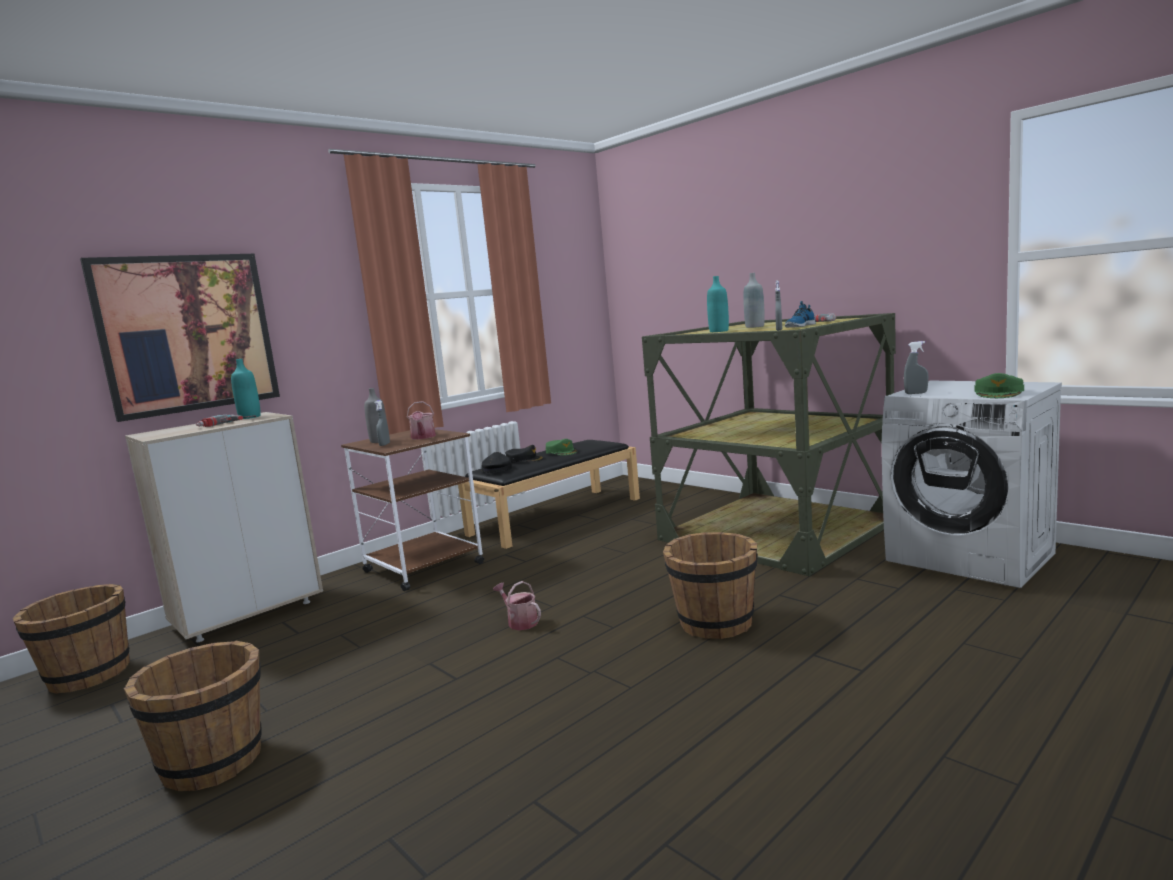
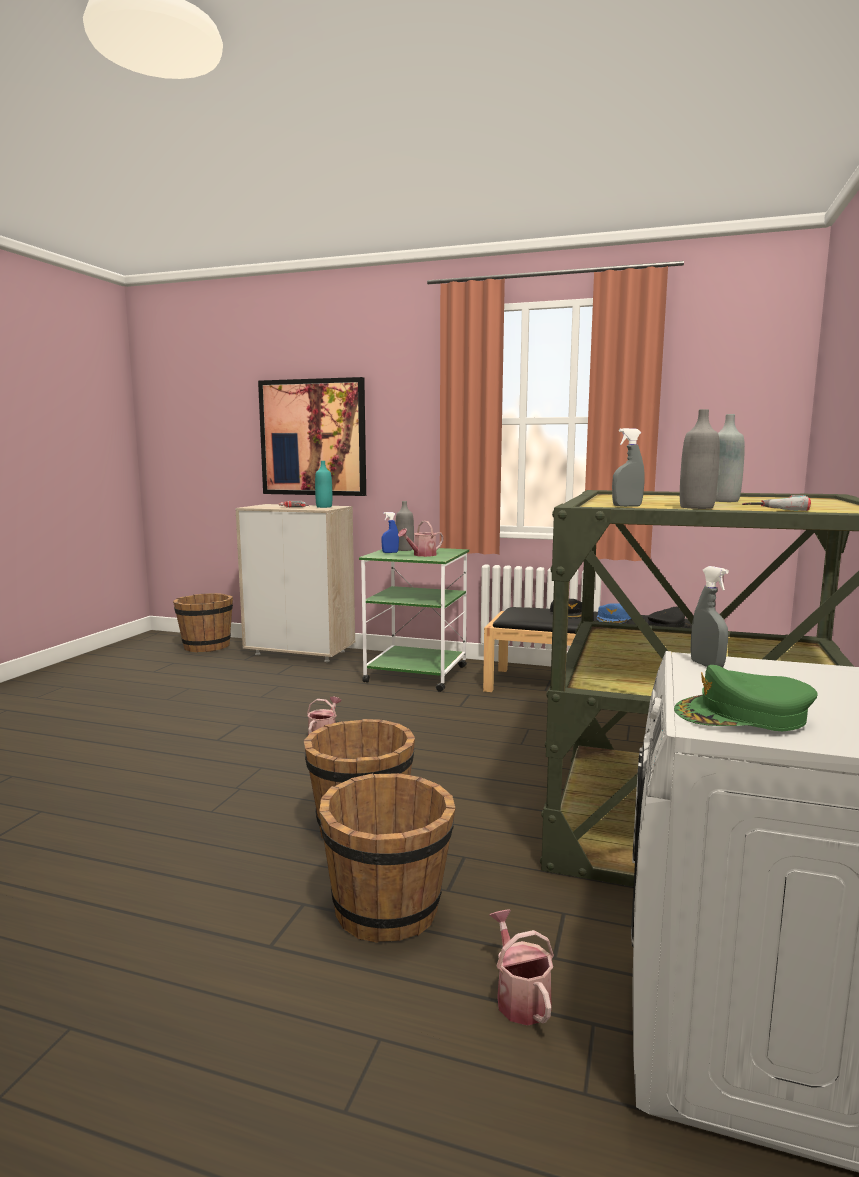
camera: 60 degrees right, 0 degrees up
brown bucket [124,641,261,791] -> brown bucket moved to [319,773,456,943]
brown cart [341,429,485,591] -> green cart [359,548,469,692]
grey spray bottle [374,400,390,446] -> blue spray bottle [382,512,399,553]
black cap [481,452,512,473] -> black cap moved to [648,607,691,628]
green cap [546,439,577,455] -> blue cap [597,603,631,623]
turquoise bottle [707,276,729,332] -> none
shoe [785,301,816,327] -> grey bottle [680,409,720,509]
none -> watering can [490,909,554,1026]

